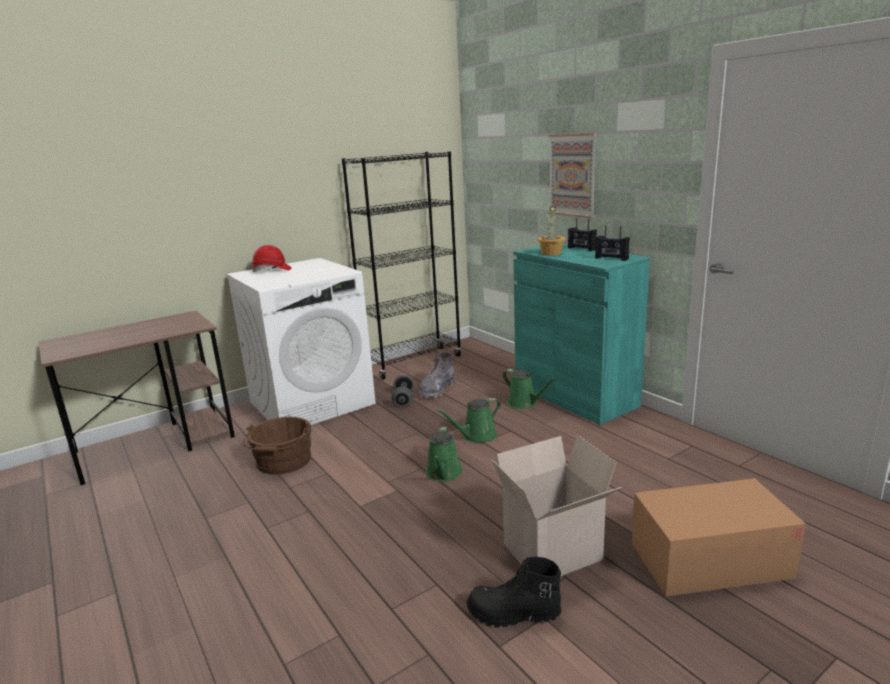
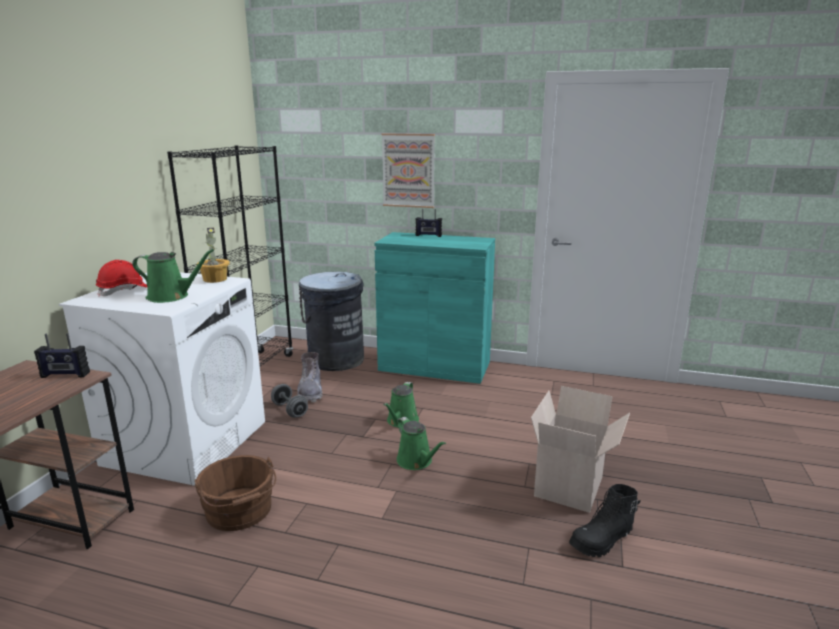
camera: 40 degrees left, 0 degrees up
green watering can [503,369,557,409] -> green watering can moved to [132,249,214,303]
potted plant [537,207,565,256] -> potted plant moved to [196,228,230,283]
radio [595,225,630,261] -> radio moved to [34,333,90,378]
cardboard box [632,478,806,596] -> none
none -> grey trash can [299,272,364,371]

